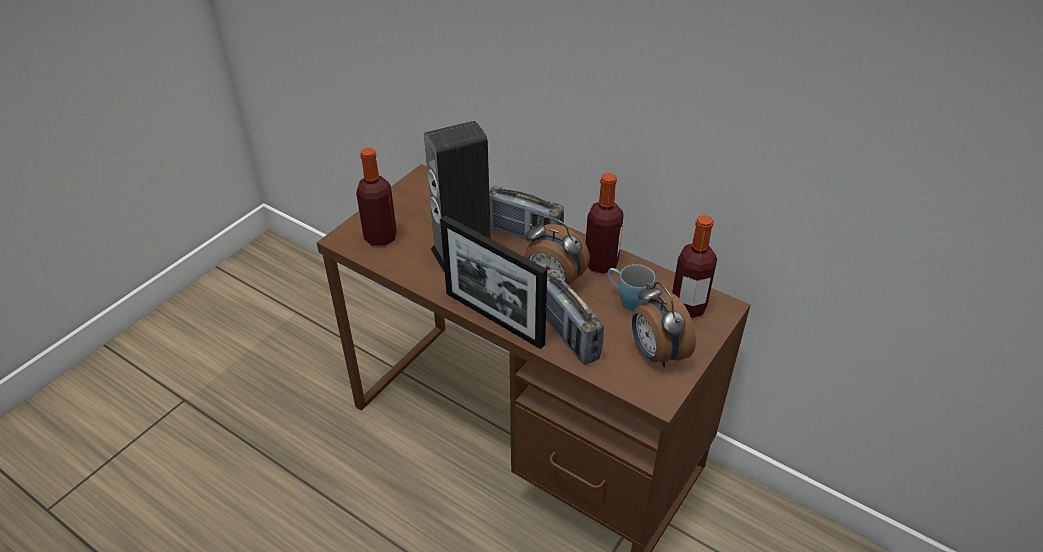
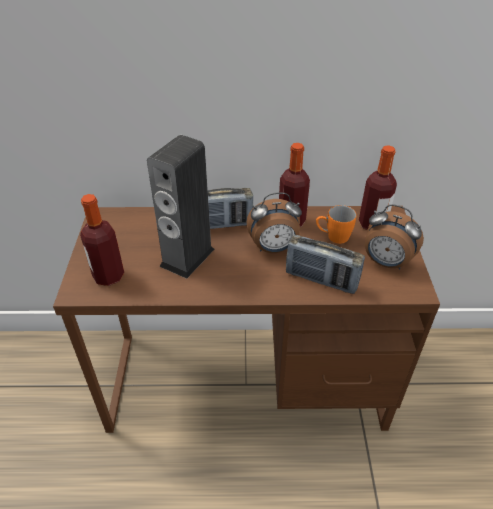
camera: 35 degrees left, 0 degrees up
picture frame [440,215,547,349] -> none
blue mug [608,264,655,312] -> orange mug [316,205,356,244]

